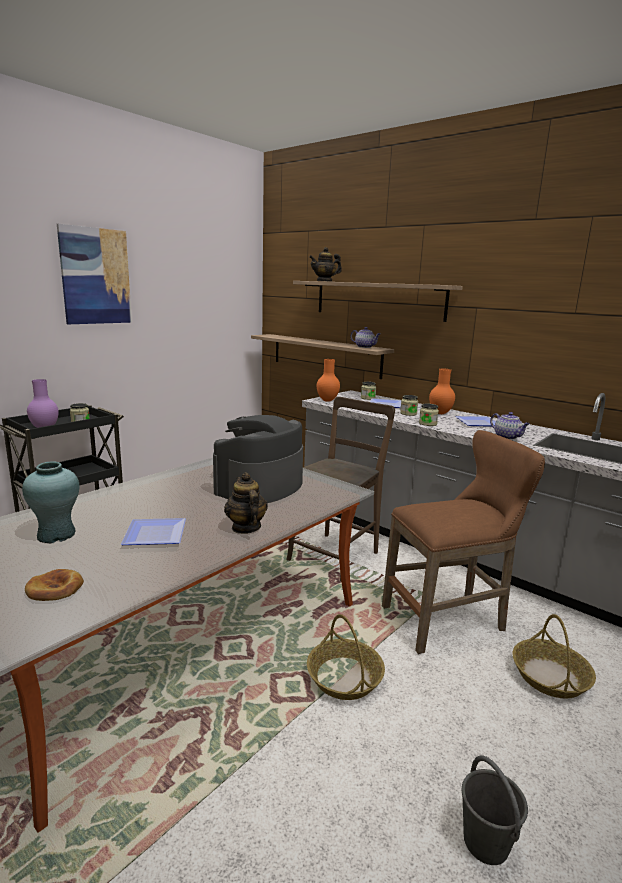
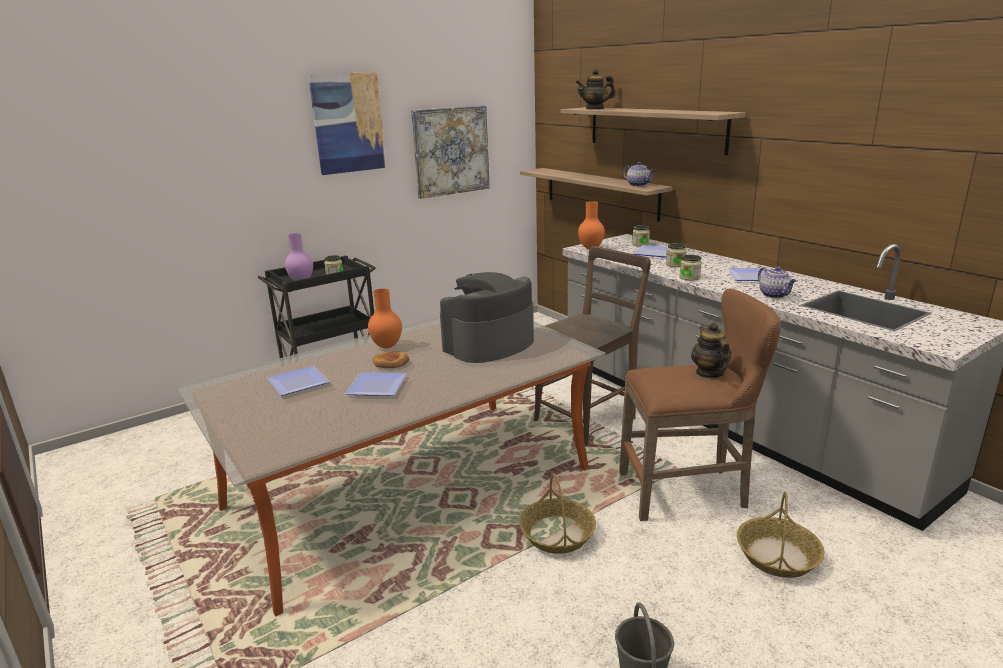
camera: 15 degrees right, 5 degrees up
turquoise vase [22,461,79,543] -> plate [267,366,330,396]
bread [25,569,84,601] -> bread moved to [373,351,410,368]
teapot [224,472,268,534] -> teapot moved to [691,322,732,378]
orange vase [429,369,455,414] -> orange vase moved to [368,289,402,349]
none -> picture [411,105,490,199]

